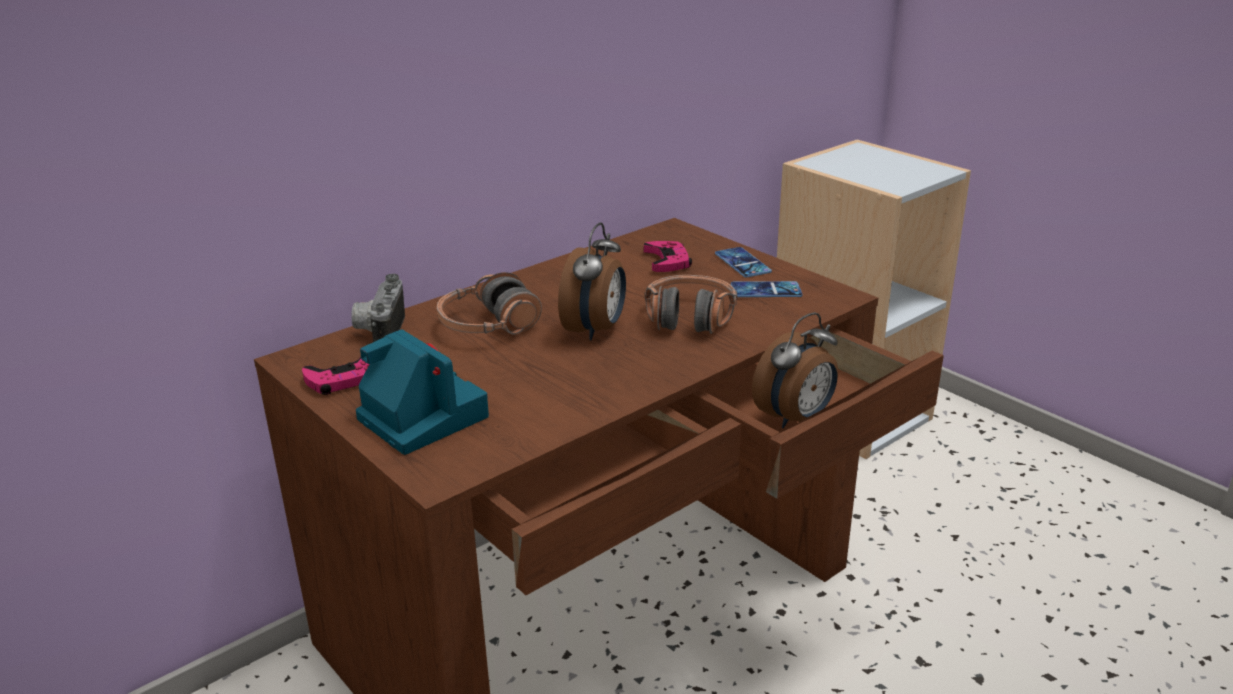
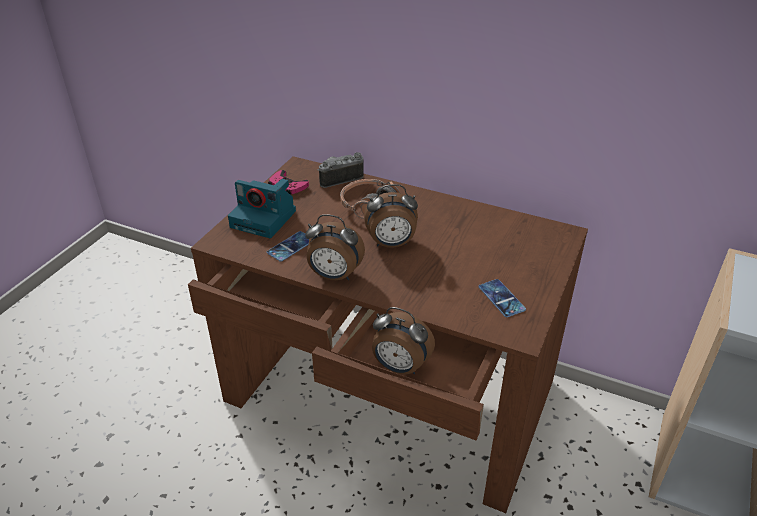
camera: 65 degrees right, 10 degrees up
camera [356,329,489,455] -> camera turned 90 degrees clockwise [228,179,296,238]
pink game controller [644,241,692,272] -> none
headphones [644,275,737,334] -> none
phone [715,247,772,277] -> phone moved to [267,231,309,262]
none -> alarm clock [305,214,365,280]

